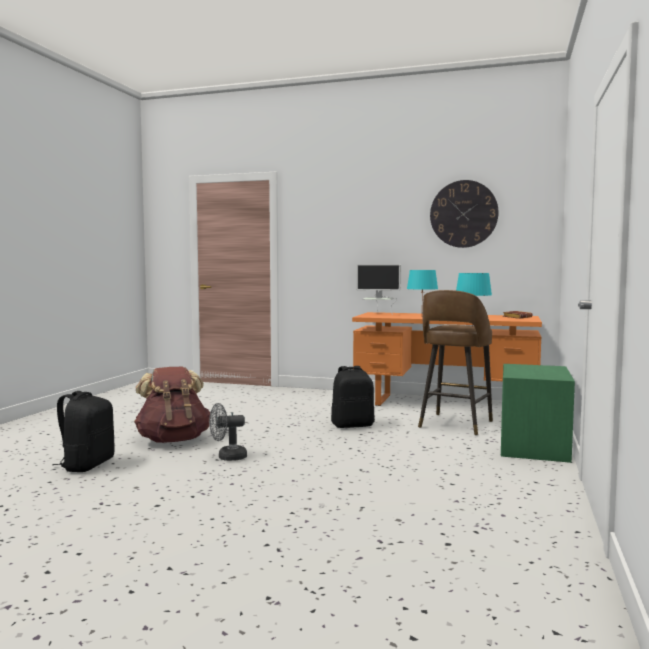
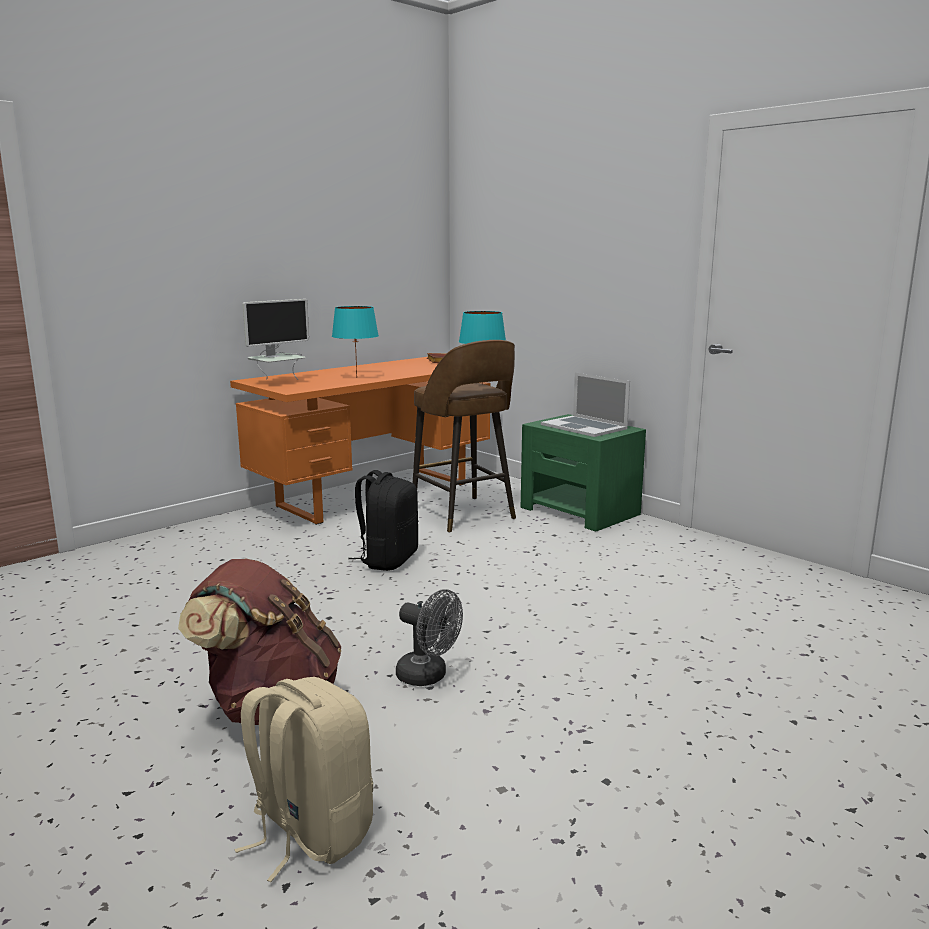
camera: 60 degrees left, 10 degrees up
black backpack [52,391,115,472] -> beige backpack [235,677,373,882]
grey fan [209,403,247,461] -> grey fan turned 75 degrees counterclockwise [396,589,463,686]
wall clock [430,180,498,248] -> none
none -> laptop [541,373,630,437]

